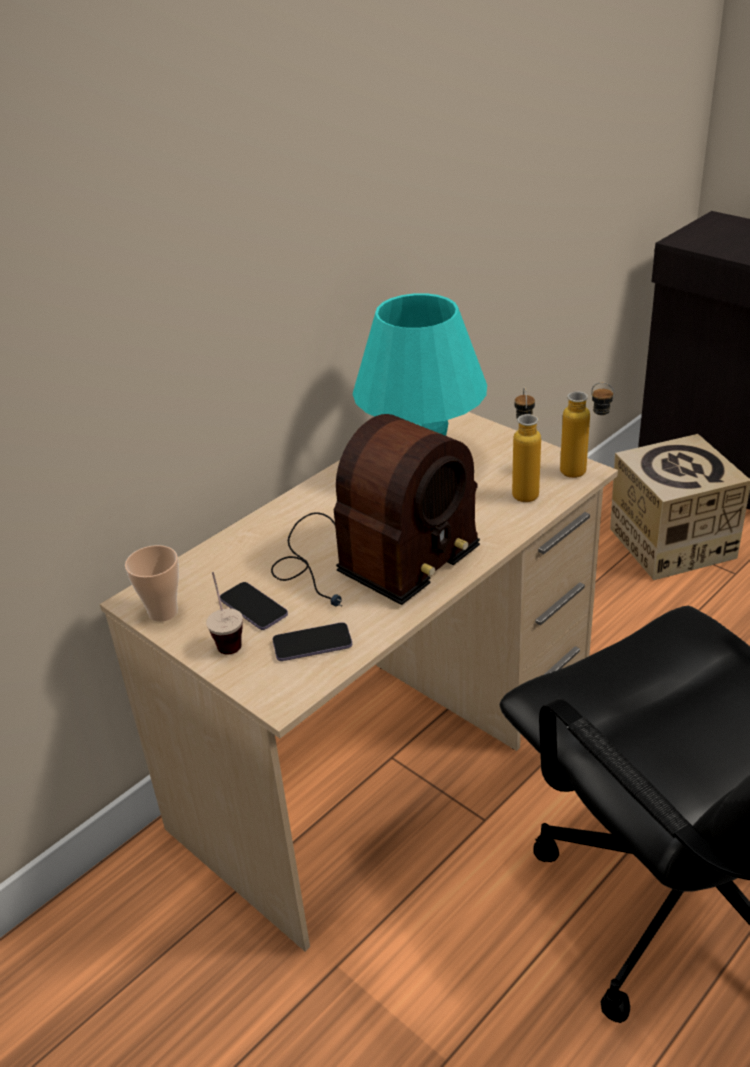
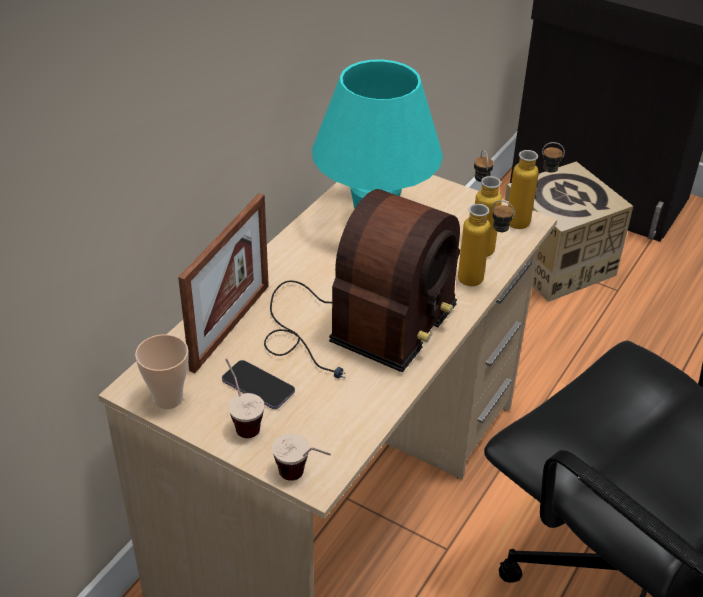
camera: 15 degrees left, 5 degrees up
phone [273,622,352,661] -> none
none -> picture frame [178,193,269,373]
none -> cup [272,434,331,481]
none -> bottle [458,200,515,286]

